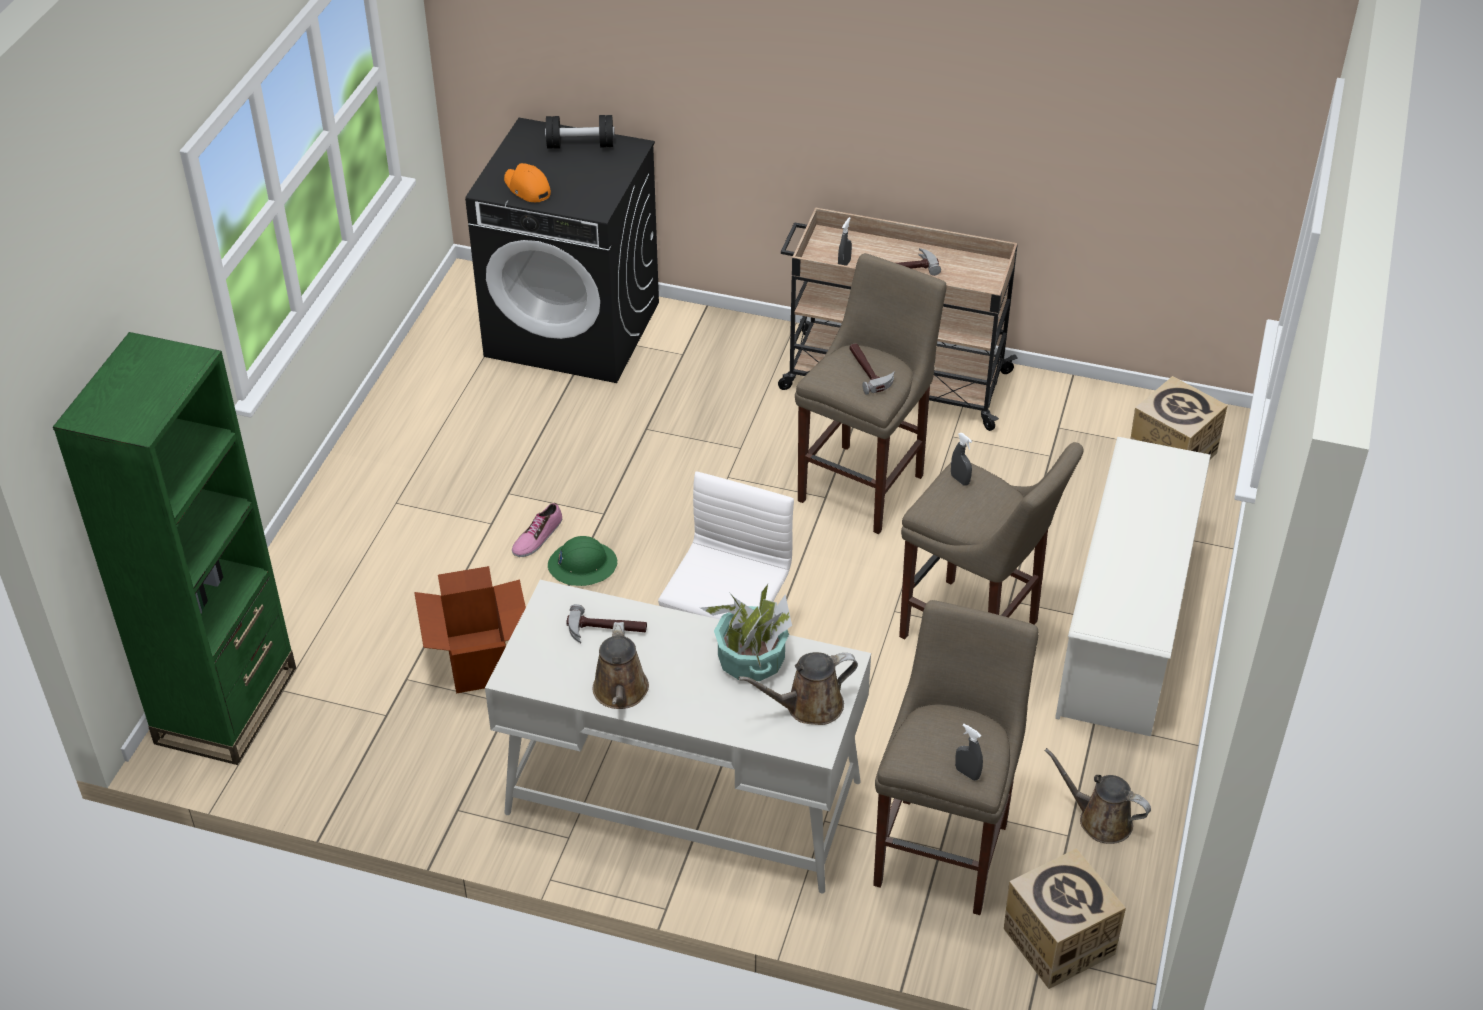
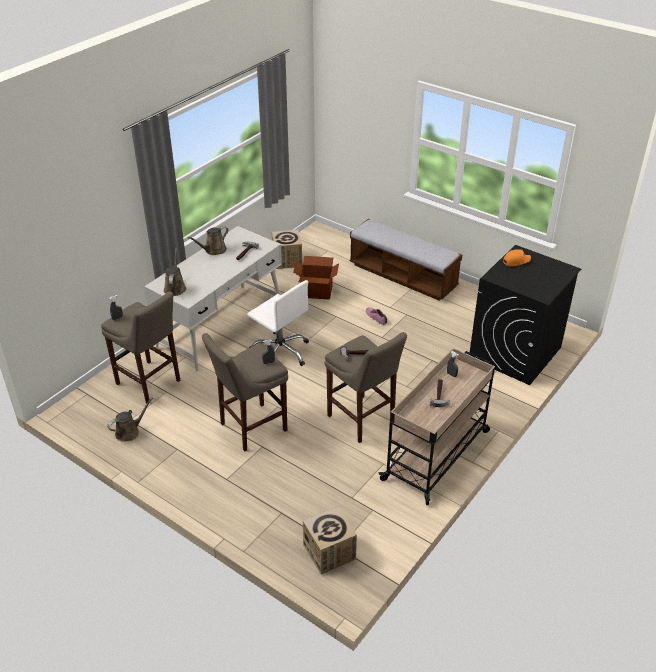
camera: 110 degrees right, 5 degrees down
green bookcase [53,332,296,765] -> none
black dumbbell [545,115,615,149] -> none
green hard hat [548,536,617,586] -> none
brown watering can [593,622,649,709] -> brown watering can turned 60 degrees counterclockwise [188,226,228,255]
potted plant [700,584,792,681] -> none
cardboard box [1004,848,1126,989] -> cardboard box moved to [272,230,302,269]
white shoe rack [1055,437,1211,736] -> none
none -> bench [350,219,462,301]

